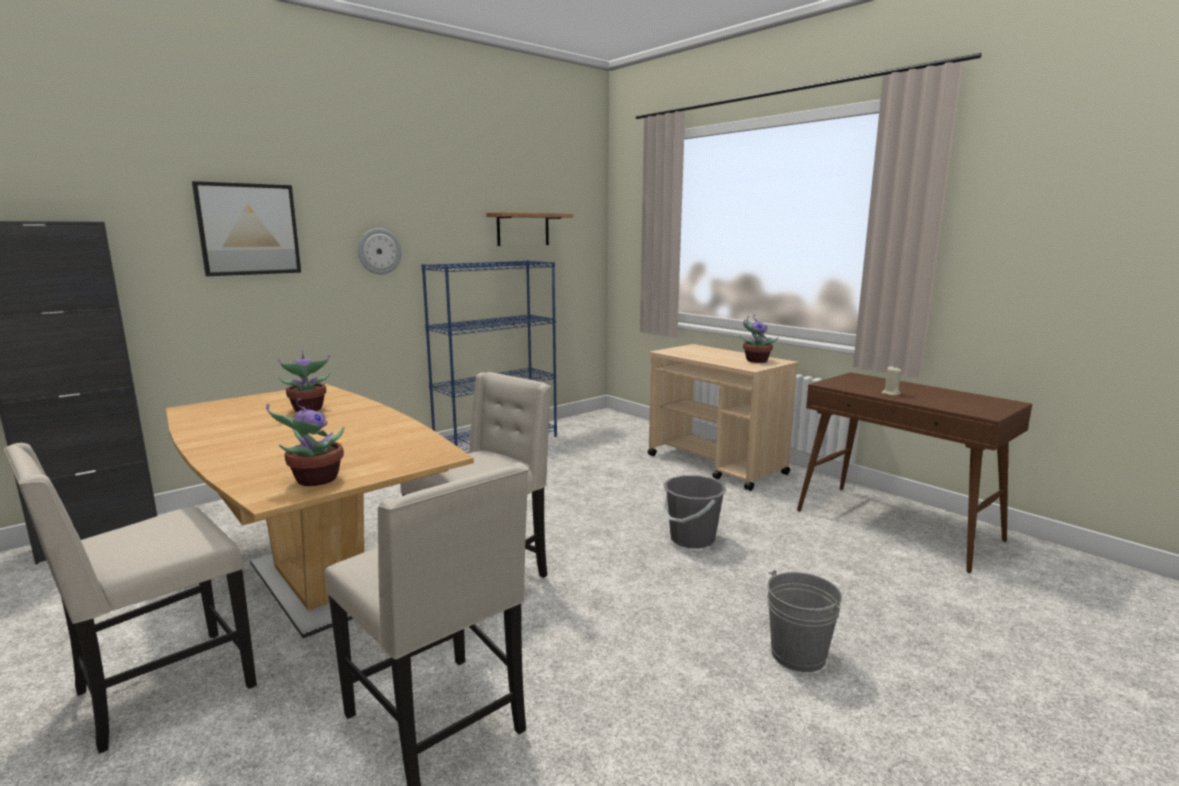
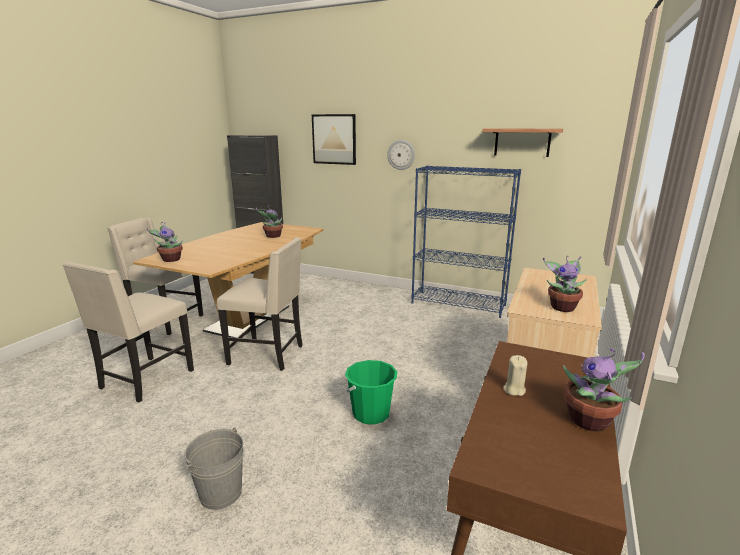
camera: 65 degrees right, 5 degrees up
grey bucket [663,475,727,548] -> green bucket [345,360,397,425]
none -> potted plant [563,349,645,432]

